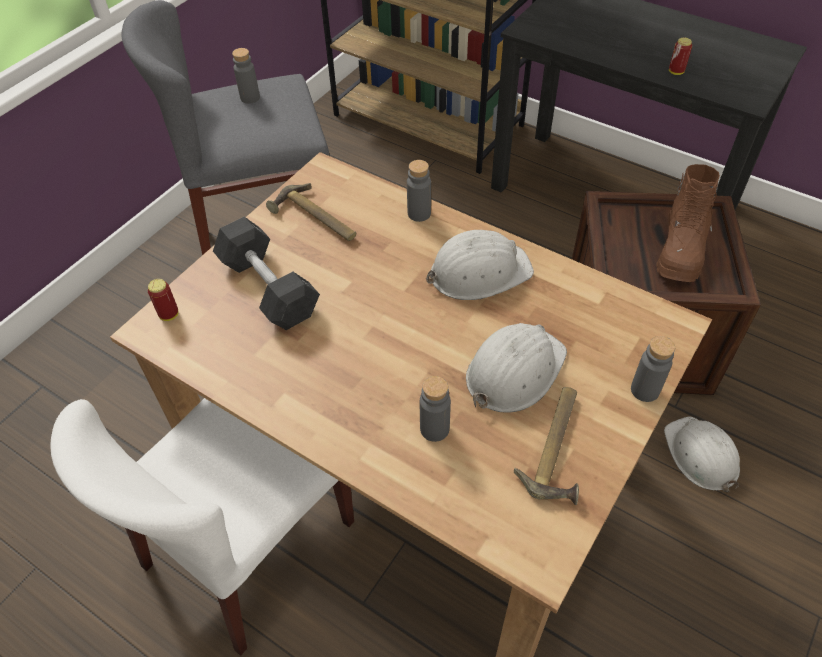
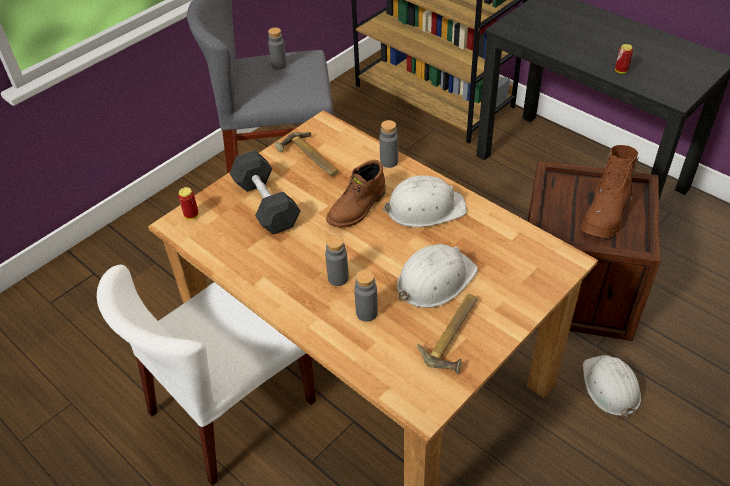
camera: 10 degrees right, 5 degrees down
grey bottle [631,336,675,402] -> grey bottle moved to [325,235,349,286]
none -> brown boot [326,160,386,228]

